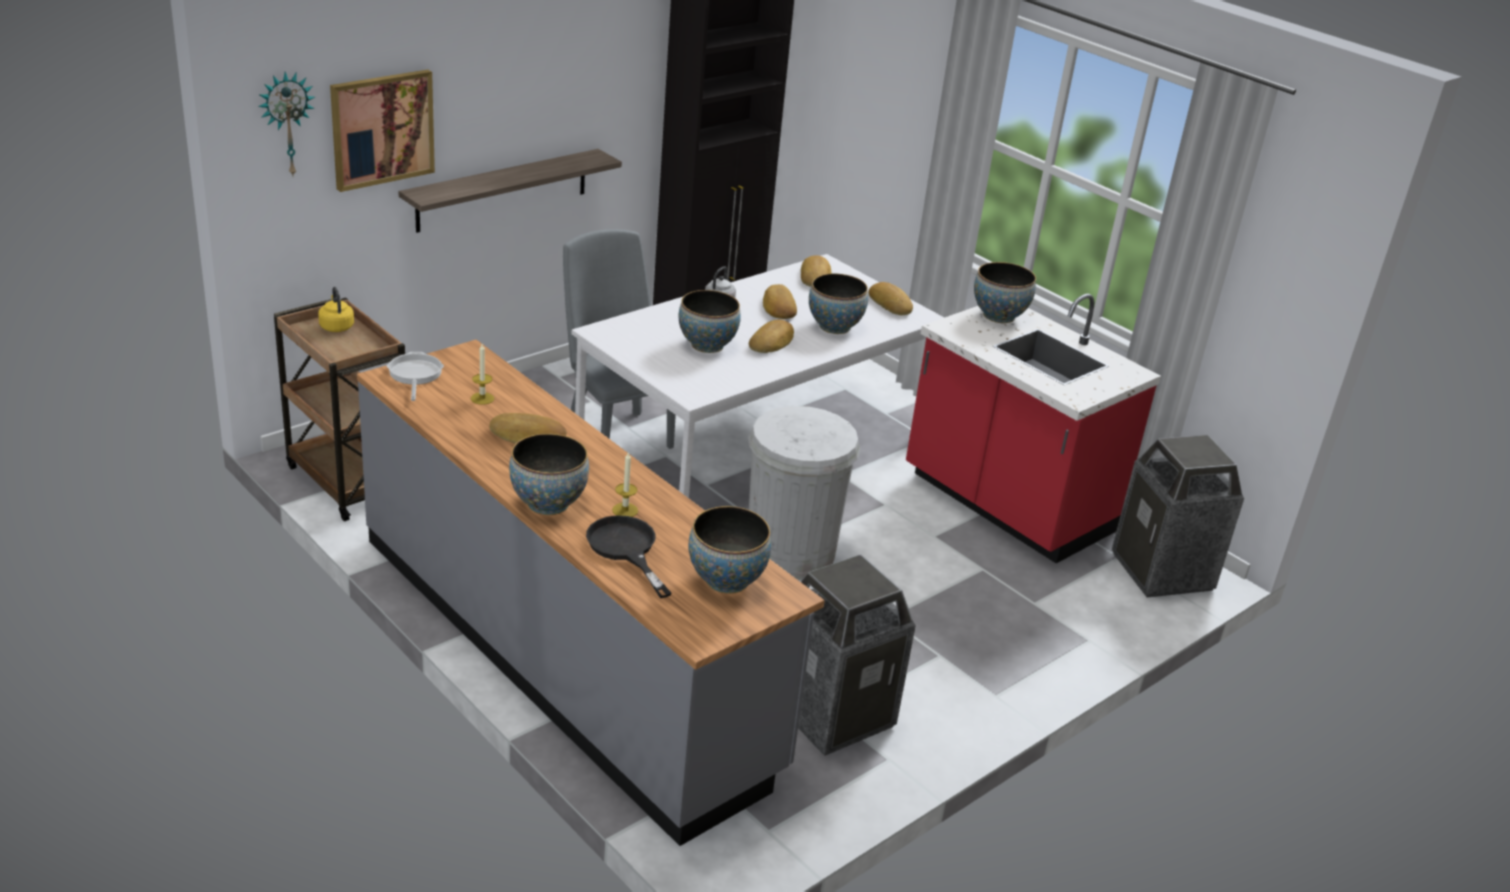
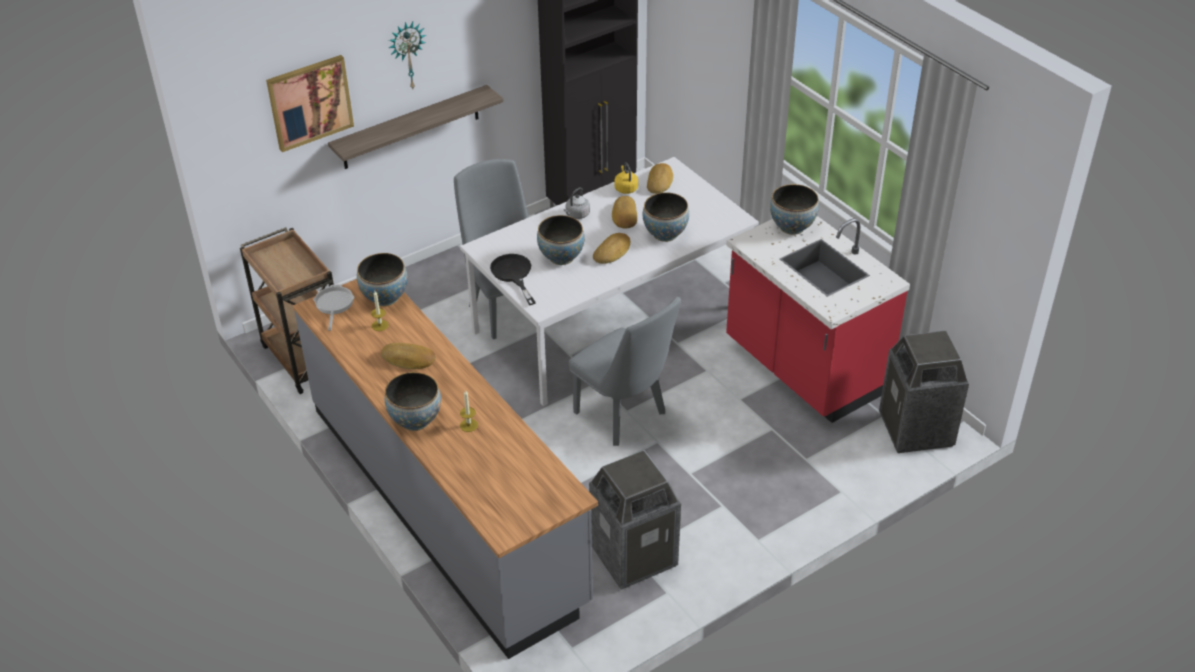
camera: 10 degrees right, 10 degrees up
wall clock [258,72,315,176] -> wall clock moved to [389,22,426,89]
yellow kettle [318,287,354,332] -> yellow kettle moved to [614,162,638,194]
black frying pan [586,515,671,598] -> black frying pan moved to [490,254,536,305]
bowl [689,506,771,594] -> bowl moved to [357,253,408,306]
white trash can [748,406,861,580] -> grey chair [569,297,681,446]
bread [868,282,913,315] -> none

